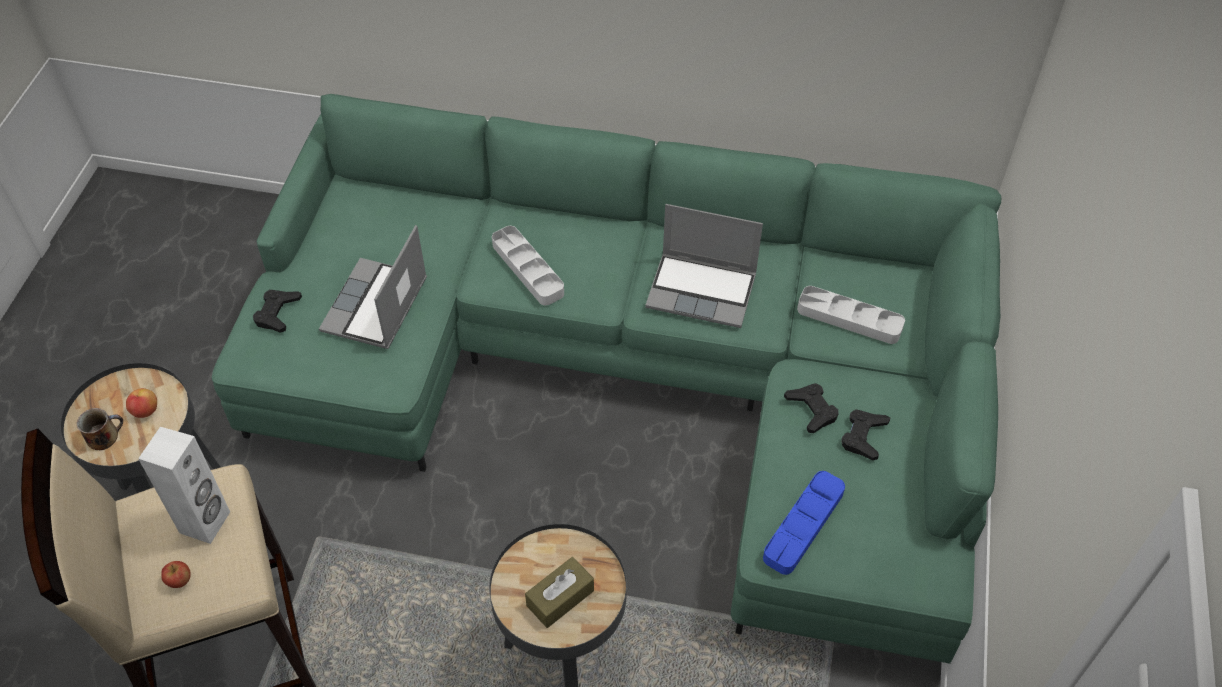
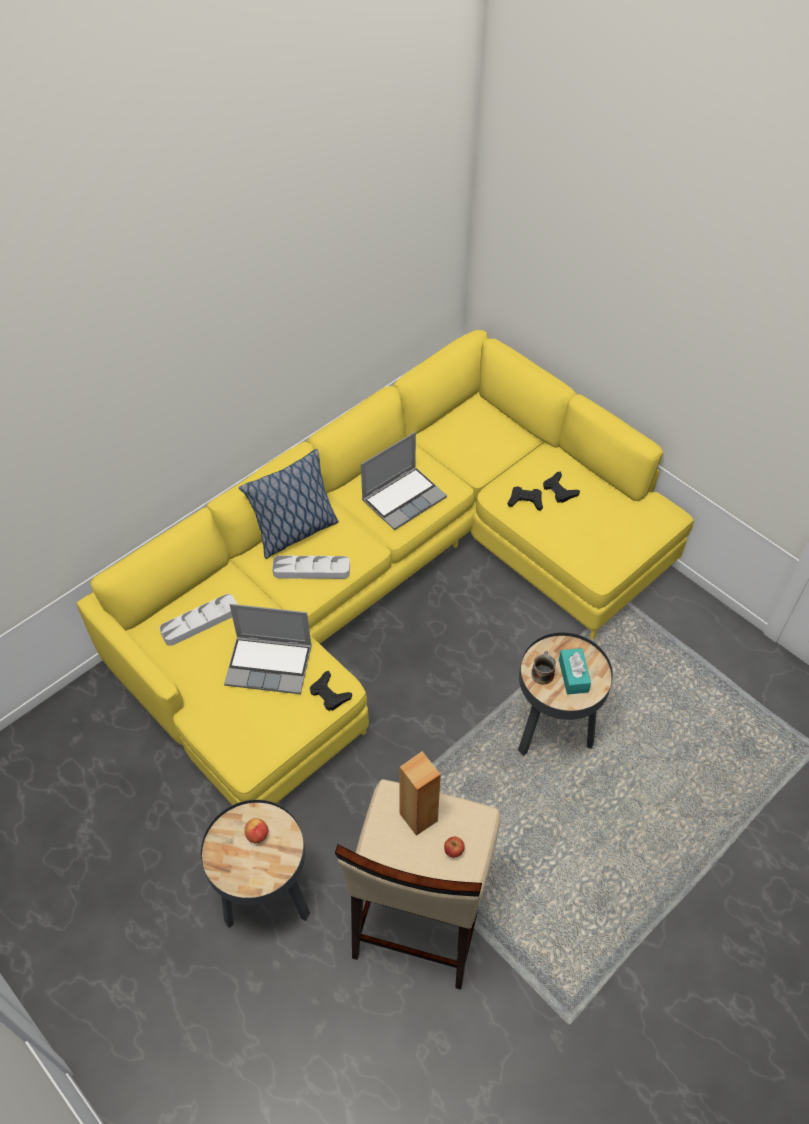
camera: 55 degrees left, 0 degrees up
mug [77,408,123,450] -> mug moved to [531,651,556,685]
white speaker [138,427,230,544] -> brown speaker [399,752,441,836]
green sofa [212,94,1001,664] -> yellow sofa [77,330,694,805]
black game controller [253,290,302,332] -> black game controller moved to [310,671,352,711]
laptop [319,225,427,349] -> laptop turned 45 degrees counterclockwise [224,604,312,694]
brown tissue box [525,557,594,628] -> turquoise tissue box [559,648,591,695]
blue tray [763,471,845,575] -> none
grey tray [797,286,905,344] -> grey tray moved to [160,594,238,646]
none -> pillow [239,449,339,559]

